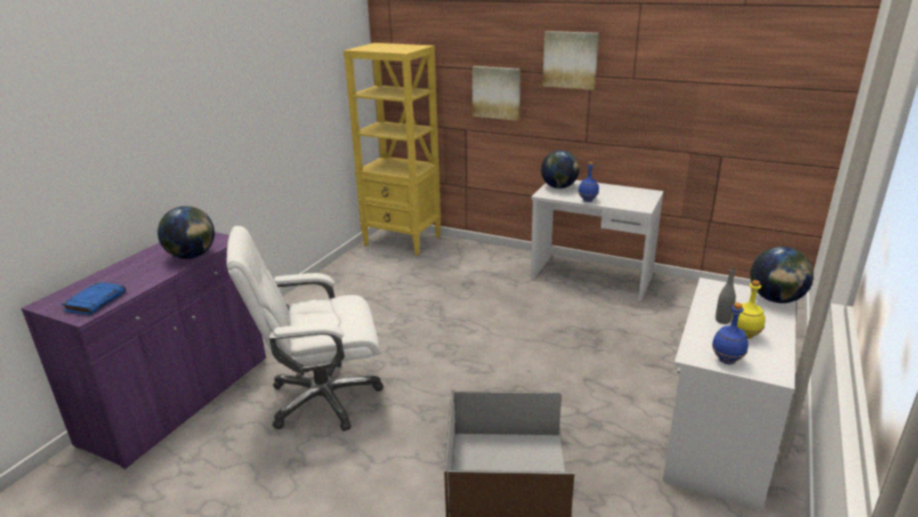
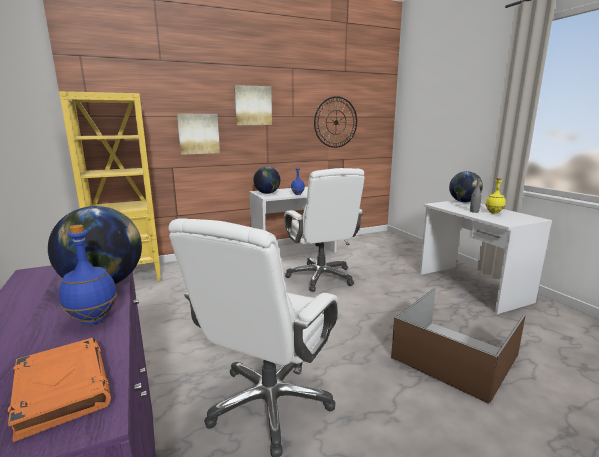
camera: 50 degrees left, 10 degrees down
blue book [61,282,126,315] -> orange book [7,338,111,442]
blue bottle [712,303,748,365] -> blue bottle moved to [59,225,117,325]
none -> white office chair [284,168,365,292]
none -> wall clock [314,96,357,148]

